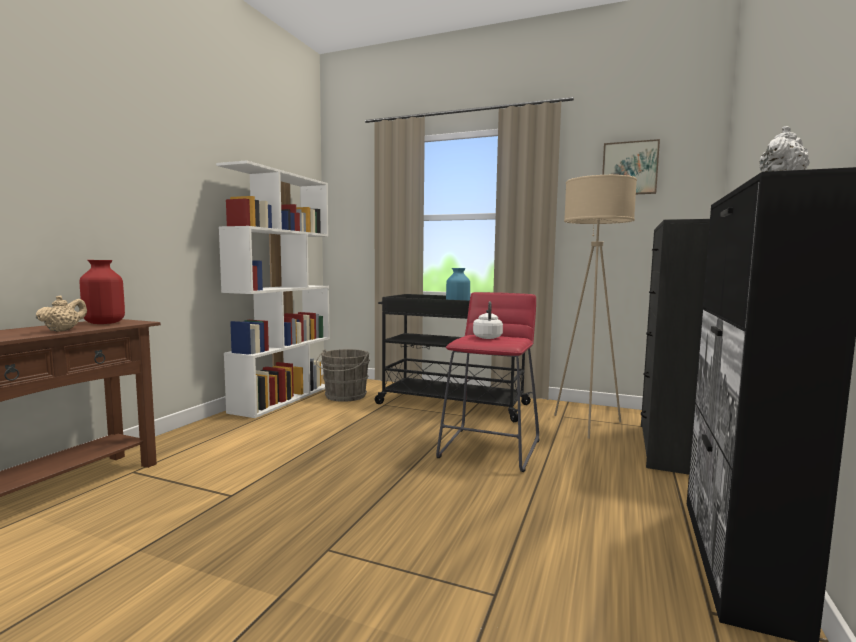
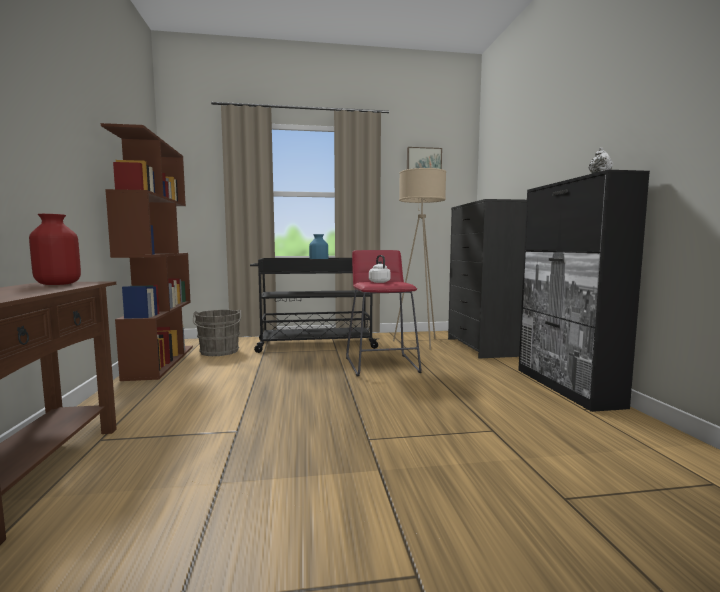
camera: 30 degrees left, 0 degrees up
beige teapot [36,295,87,332] -> none
white bookcase [216,160,330,418] -> brown bookcase [101,123,193,381]

